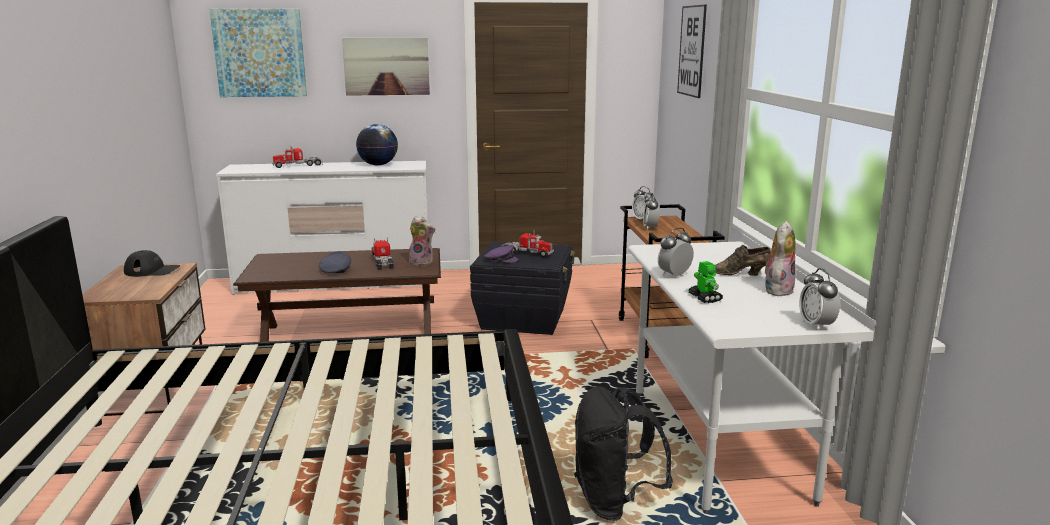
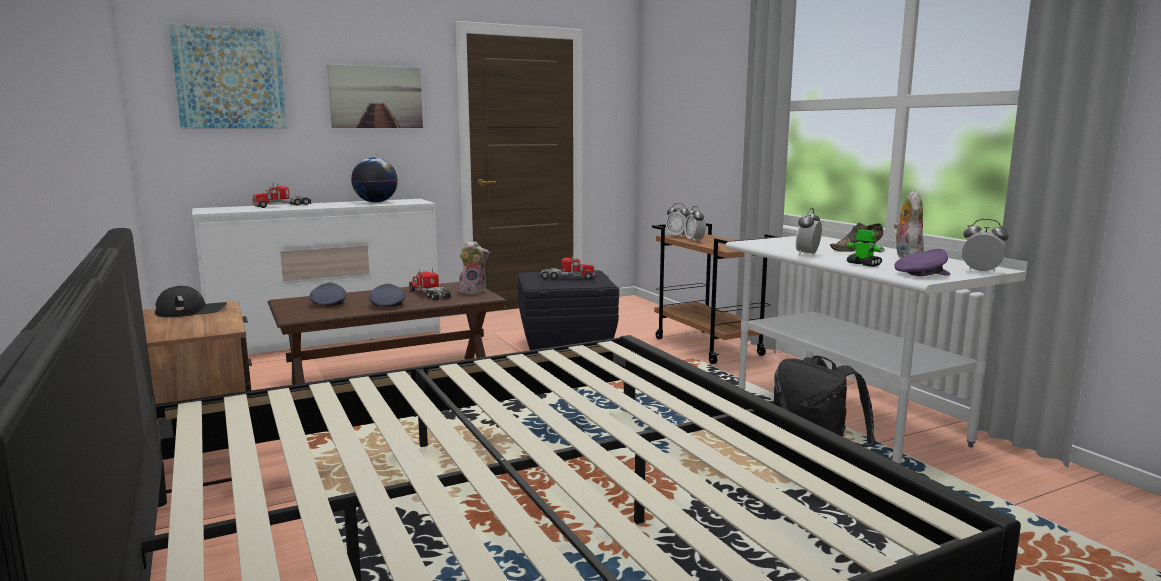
camera: 20 degrees left, 5 degrees down
purple cap [484,245,519,263] -> purple cap moved to [894,249,950,276]
picture [677,4,707,98] -> none
alarm clock [799,268,840,331] -> alarm clock turned 150 degrees clockwise [962,219,1009,272]
none -> grey cap [309,283,346,306]

